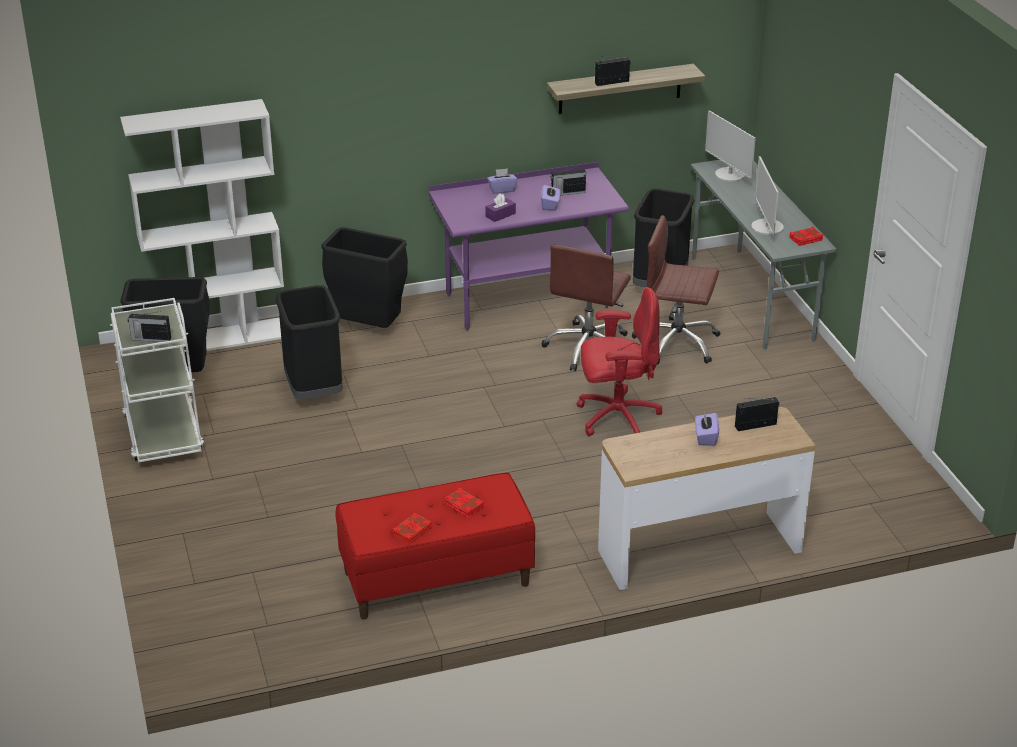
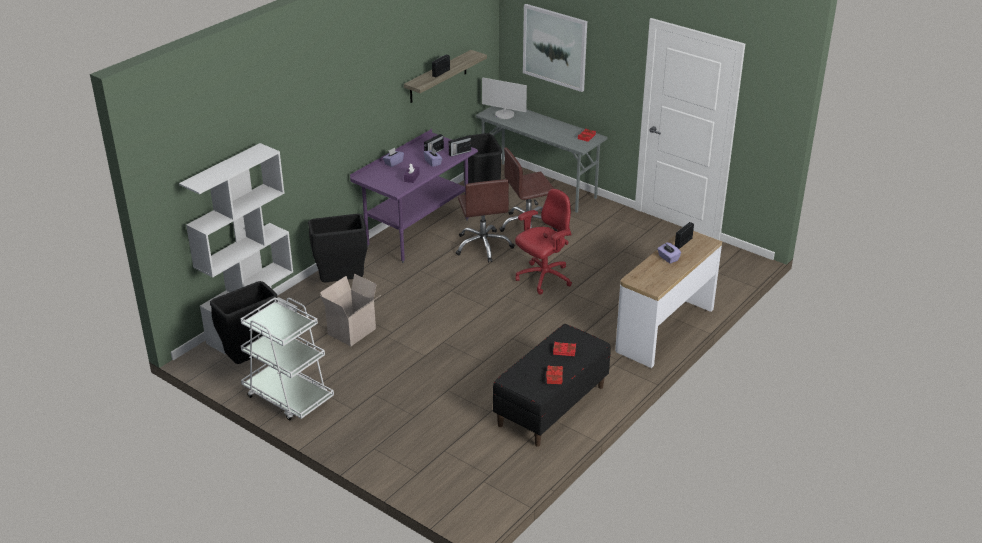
camera: 35 degrees left, 0 degrees up
radio [128,311,171,342] -> radio moved to [448,135,471,157]
black trash can [276,285,343,399] -> cardboard box [320,274,381,346]
red bench [336,473,535,620] -> black bench [493,324,611,447]
monitor [751,156,784,235] -> none
none -> picture [523,4,587,92]

